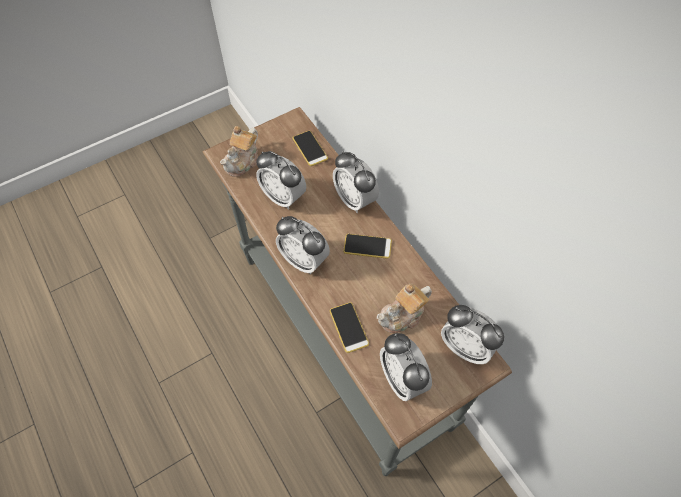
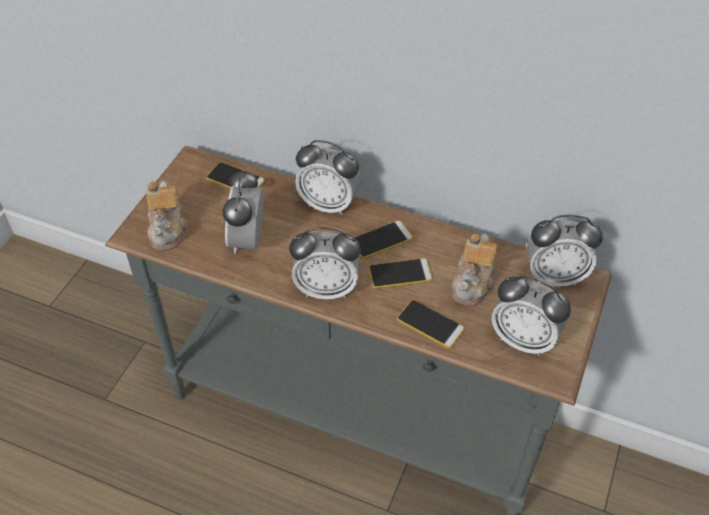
camera: 35 degrees left, 10 degrees down
alarm clock [256,151,306,210] -> alarm clock turned 90 degrees clockwise [223,168,264,254]
none -> phone [368,258,433,289]

